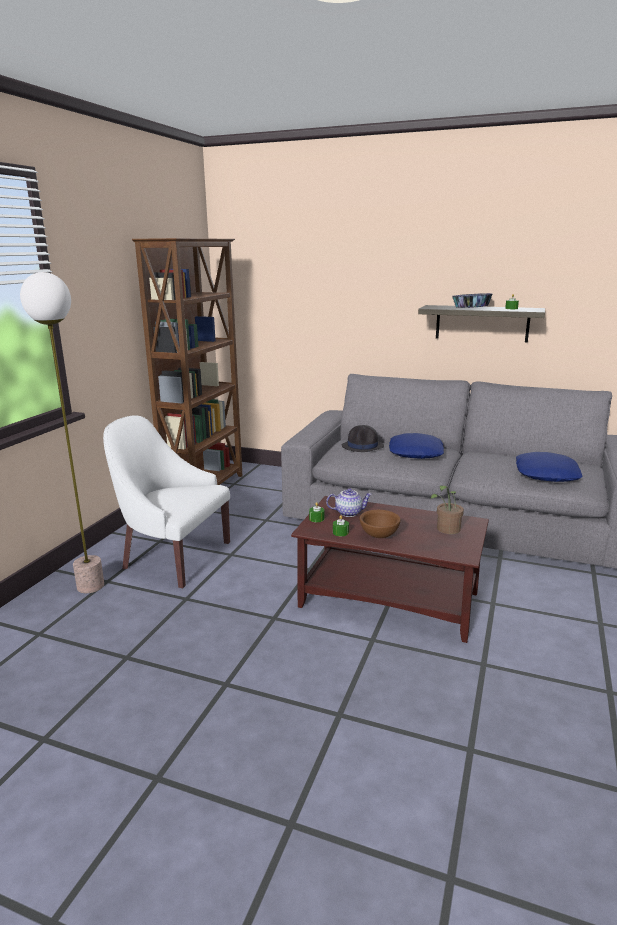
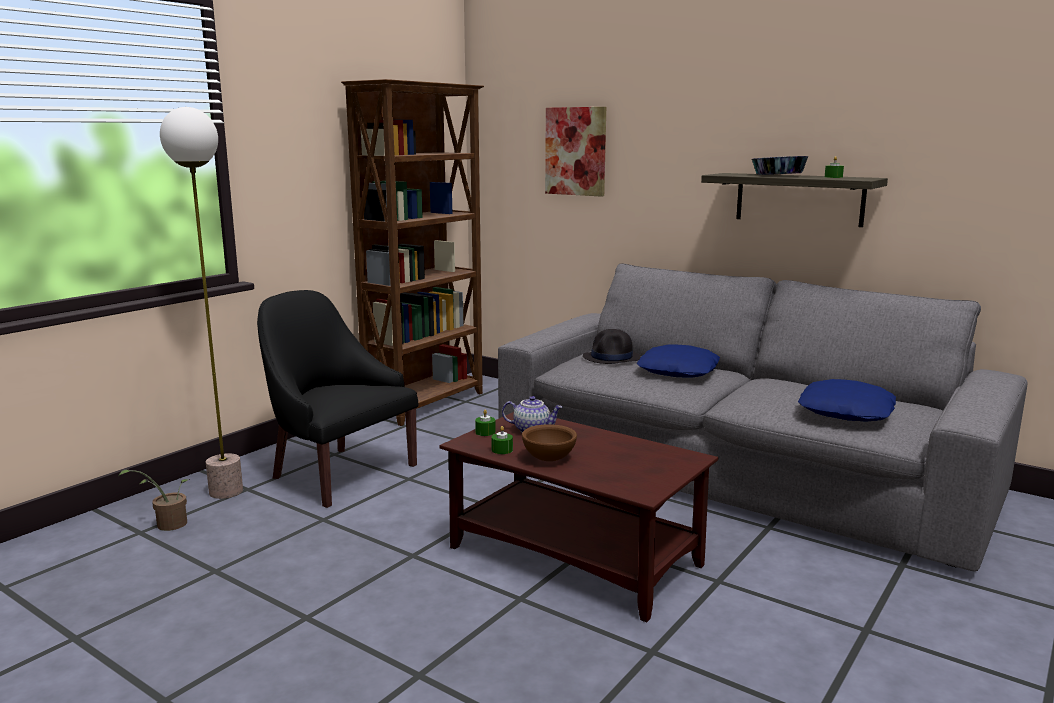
camera: 15 degrees right, 5 degrees down
white armchair [103,415,230,588] -> black armchair [257,290,418,508]
potted plant [431,485,464,534] -> potted plant moved to [118,470,189,531]
none -> picture [545,107,606,197]

